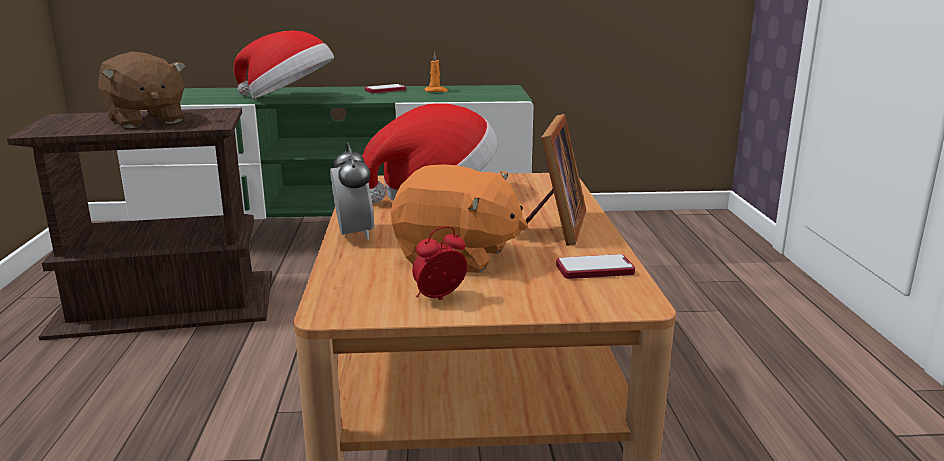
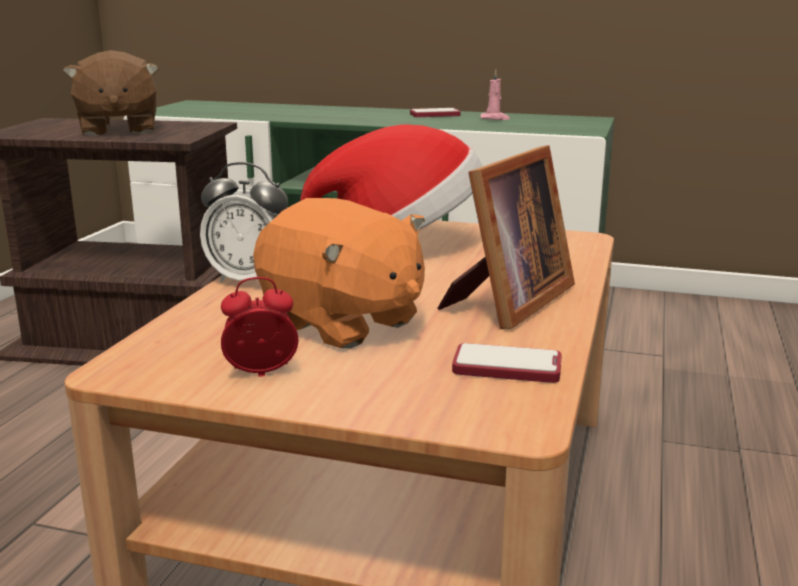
camera: 20 degrees right, 0 degrees up
hat [234,30,334,99] -> none
alarm clock [330,142,374,240] -> alarm clock turned 105 degrees clockwise [200,162,288,283]
orange candle [425,53,448,92] -> pink candle [480,70,510,120]

